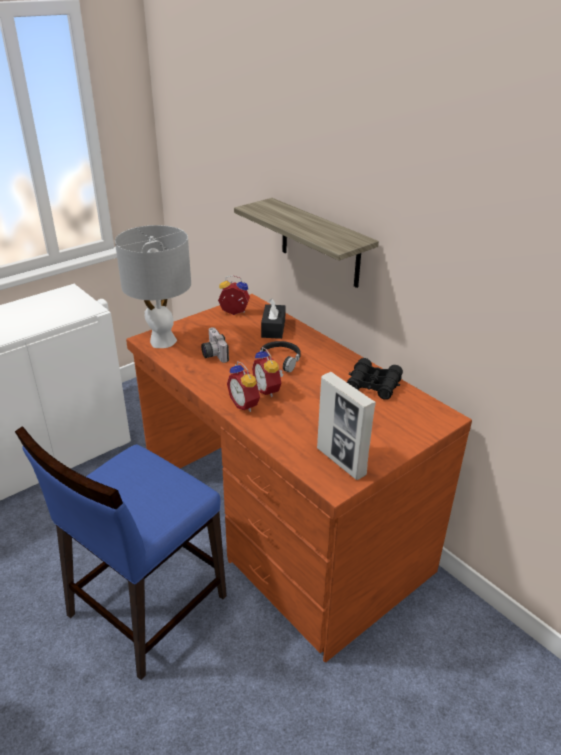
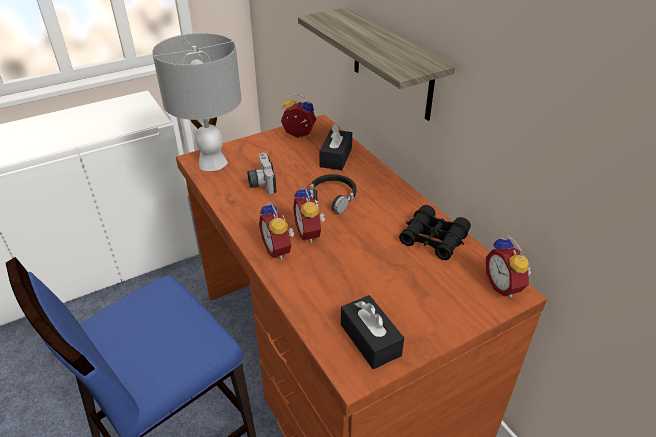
camera: 10 degrees right, 5 degrees up
picture frame [317,372,376,480] -> black tissue box [341,295,404,369]
none -> alarm clock [486,235,531,298]

